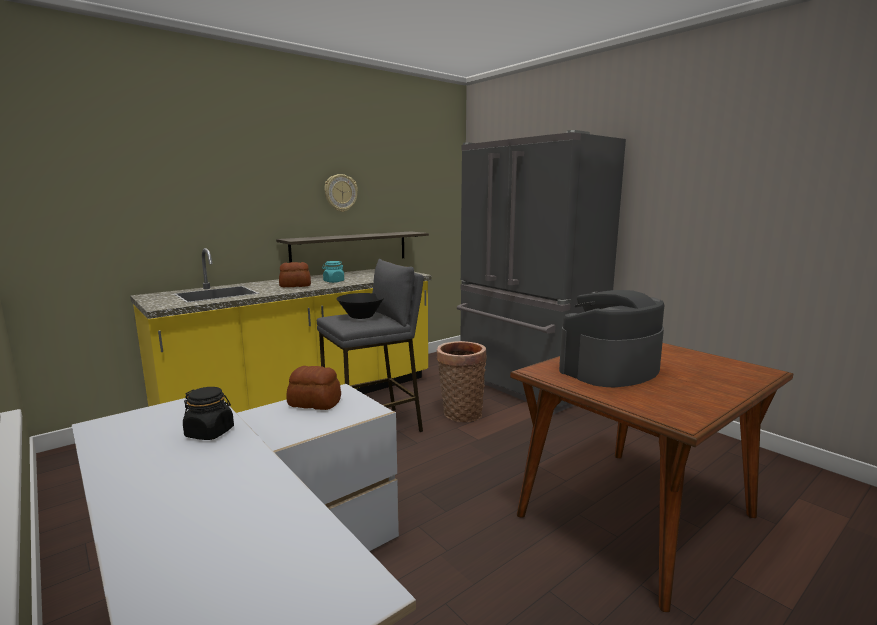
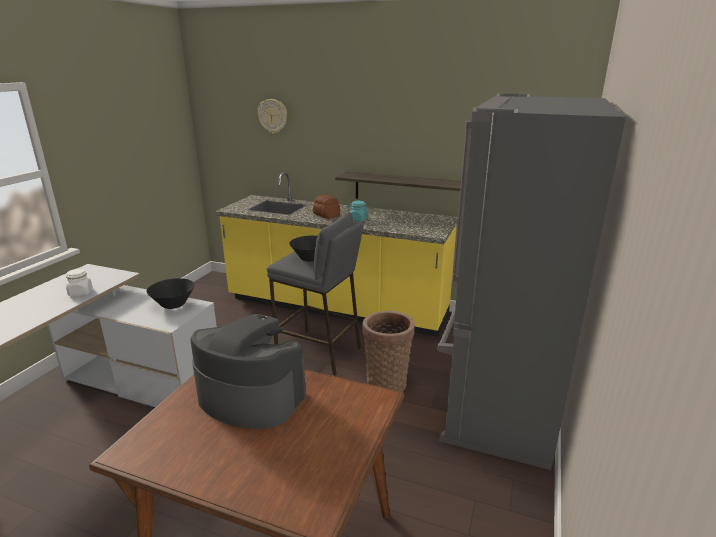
camera: 60 degrees right, 10 degrees up
black jar [183,387,234,440] -> white jar [66,268,93,296]
bread [286,366,341,410] -> black bowl [147,278,195,309]
wall clock [324,174,358,212] -> wall clock moved to [257,99,287,134]

